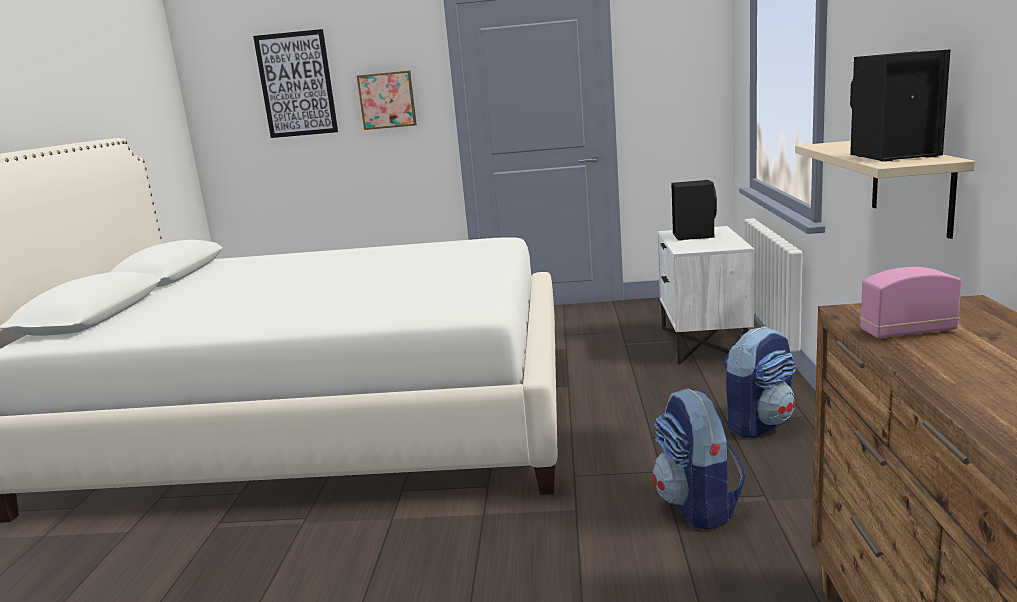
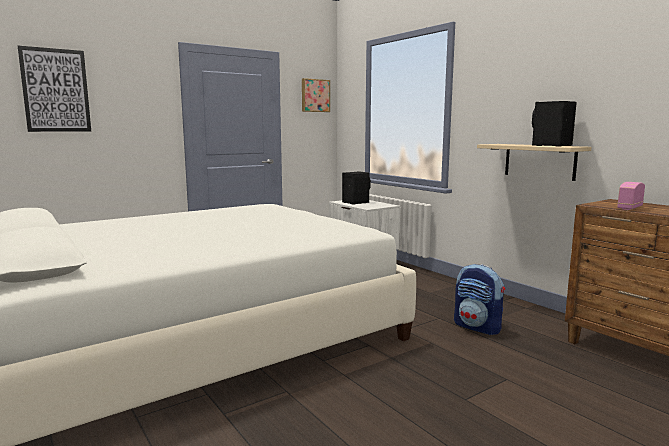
camera: 40 degrees left, 5 degrees down
picture [357,71,417,130] -> picture moved to [302,78,330,112]
backpack [723,326,796,438] -> none

